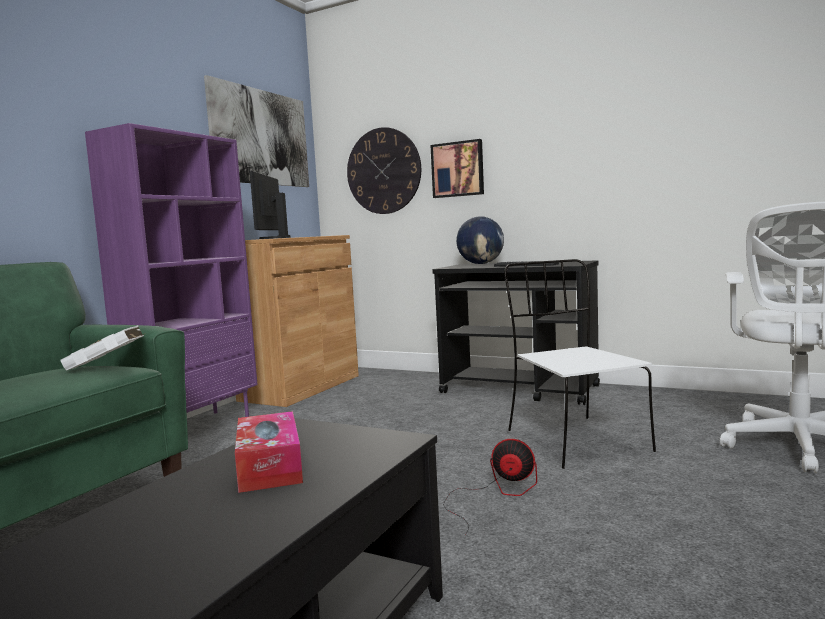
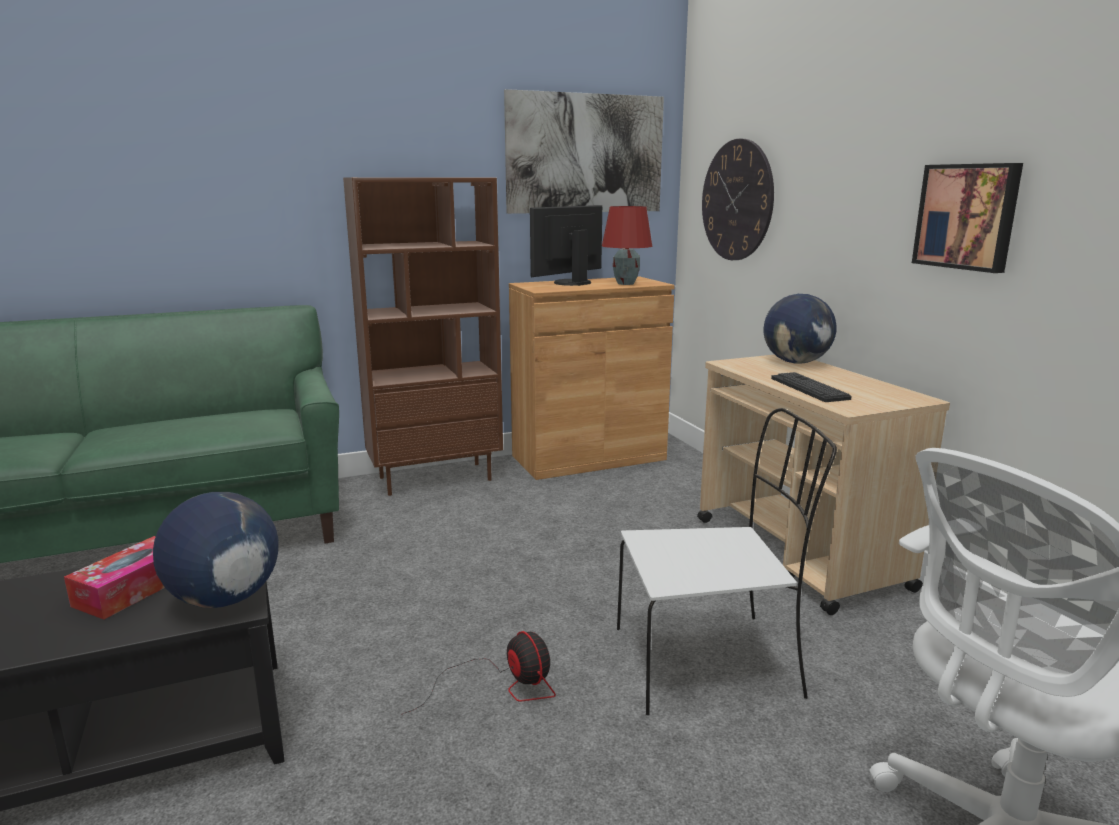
camera: 40 degrees right, 10 degrees up
white book [60,325,144,371] -> none
purple bookcase [85,123,258,417] -> brown bookcase [343,177,503,496]
picture [430,139,484,198] -> picture moved to [912,163,1023,273]
black cart [432,260,600,405] -> beige cart [697,354,950,615]
white chair [504,259,656,469] -> white chair turned 60 degrees clockwise [617,408,837,715]
none -> globe [153,492,279,608]
none -> red table lamp [602,206,652,285]

